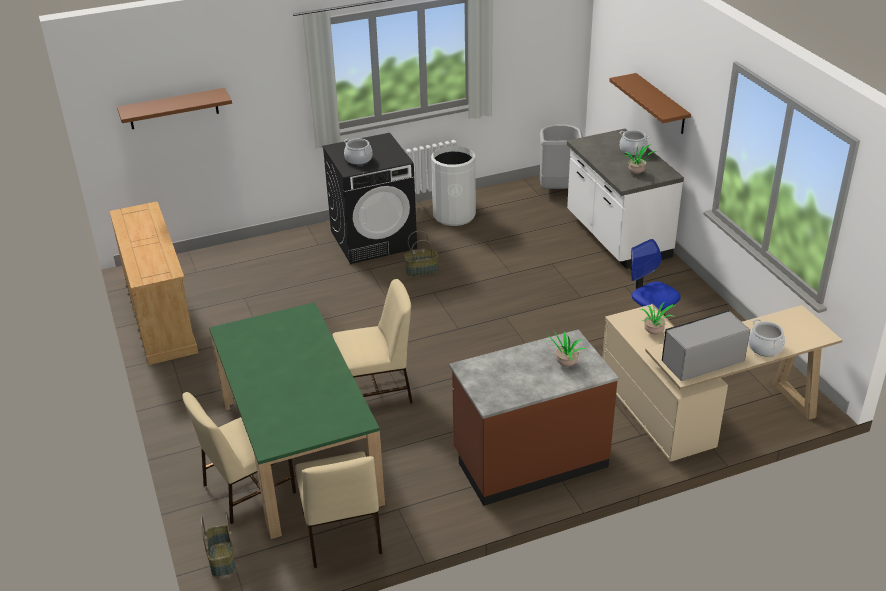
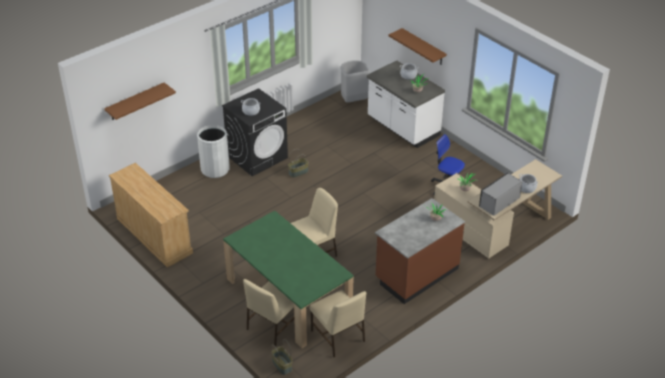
camera: 20 degrees left, 5 degrees up
white trash can [431,146,476,226] -> white trash can moved to [197,125,230,178]

